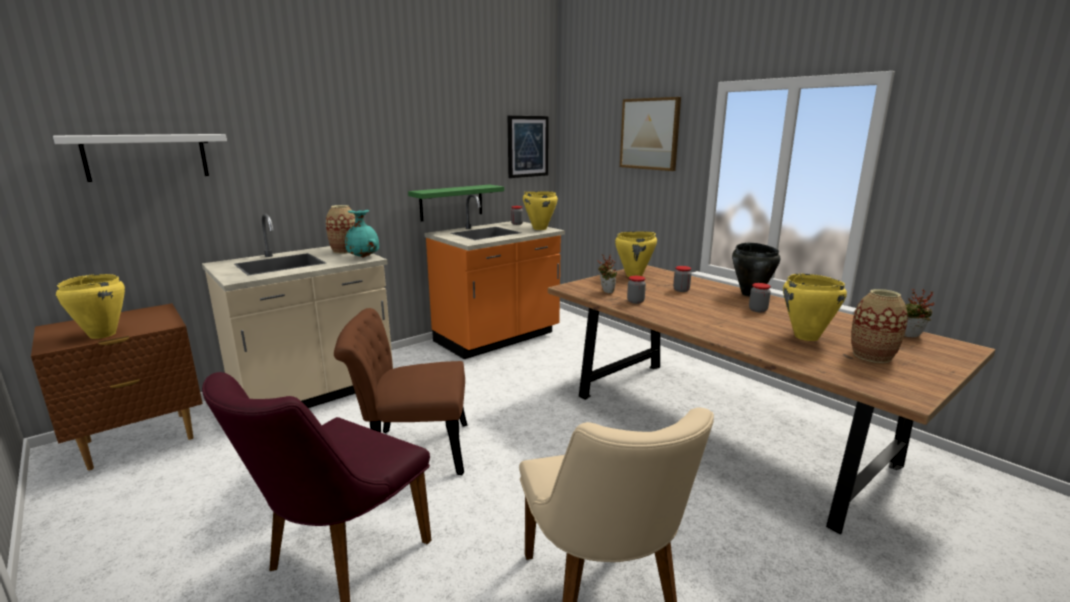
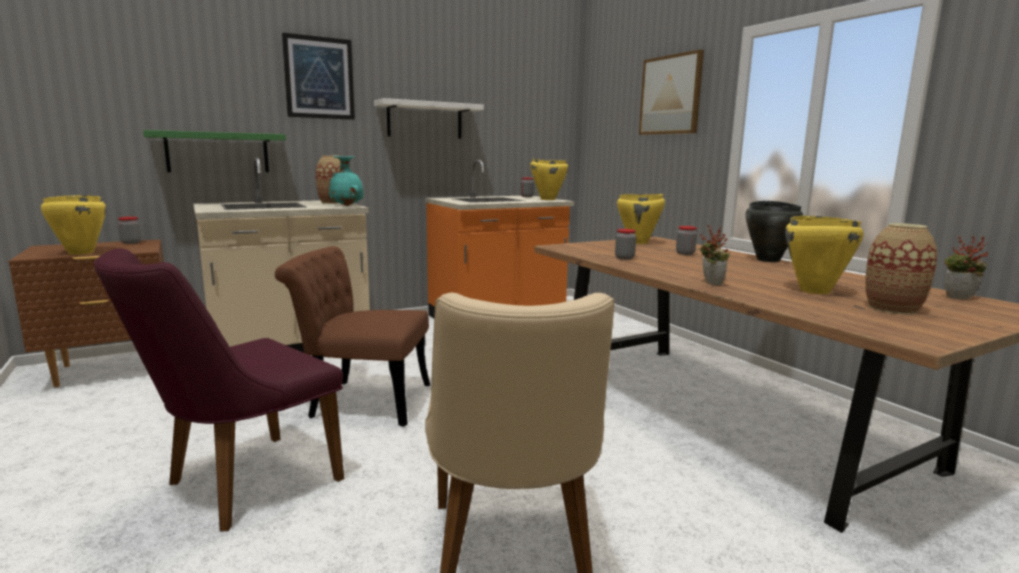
camera: 10 degrees right, 5 degrees down
white shelf [53,134,227,182] -> white shelf moved to [374,98,484,139]
green shelf [408,185,504,222] -> green shelf moved to [143,130,286,172]
picture [508,116,549,178] -> picture moved to [282,32,355,120]
potted plant [598,254,617,293] -> potted plant moved to [700,225,730,286]
jar [749,283,771,312] -> jar moved to [118,217,141,244]

